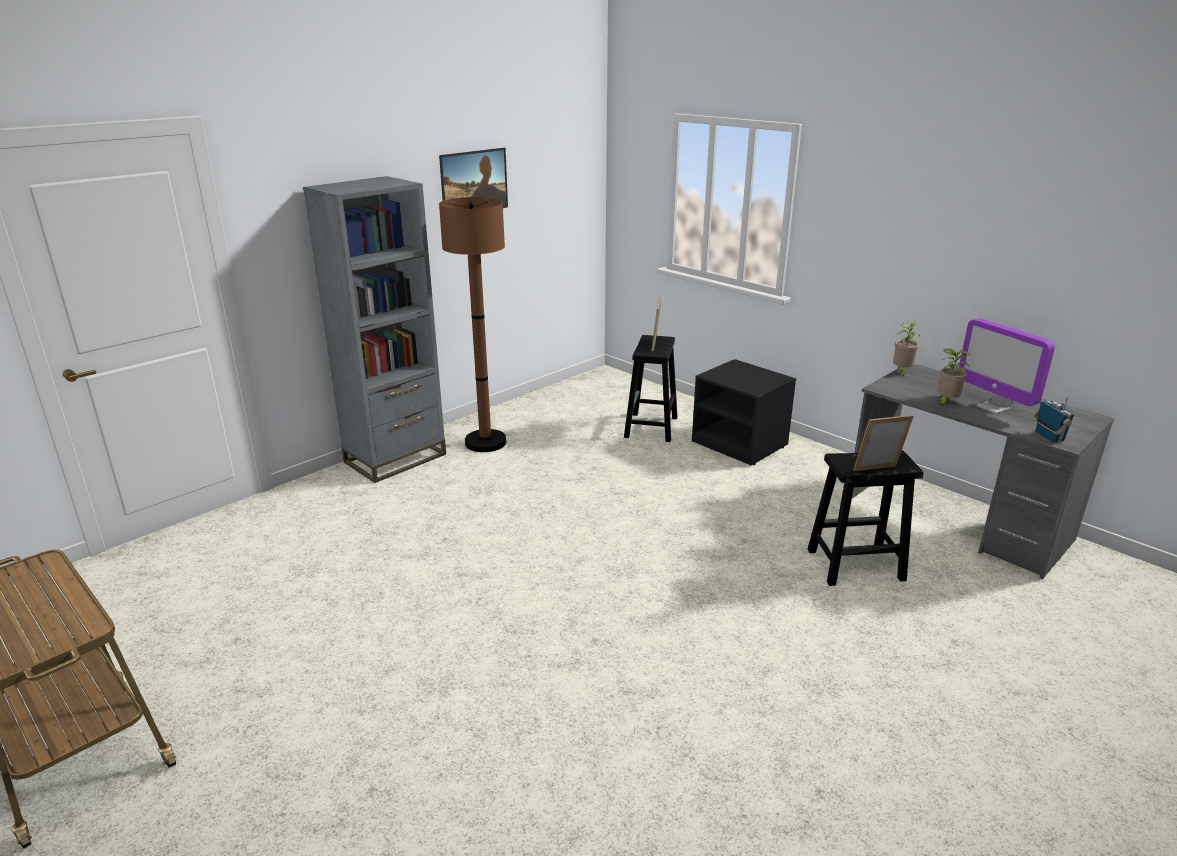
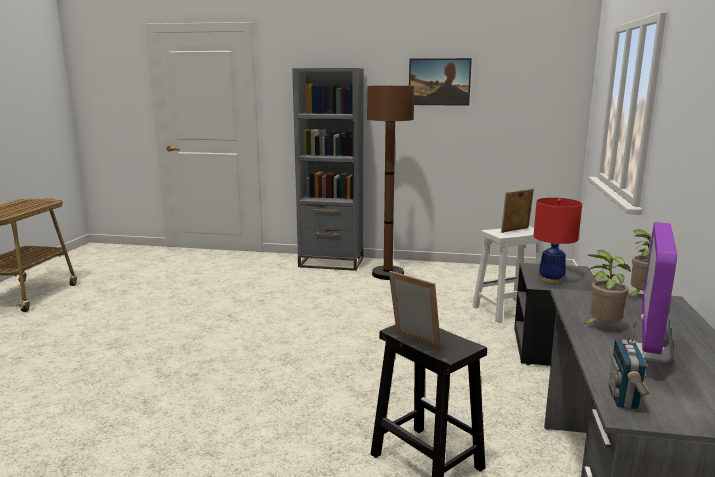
camera: 55 degrees right, 10 degrees down
black stool [624,335,678,442] -> white stool [472,226,543,323]
radio [1033,395,1074,443] -> radio turned 150 degrees clockwise [608,315,650,409]
none -> red table lamp [533,198,582,284]

